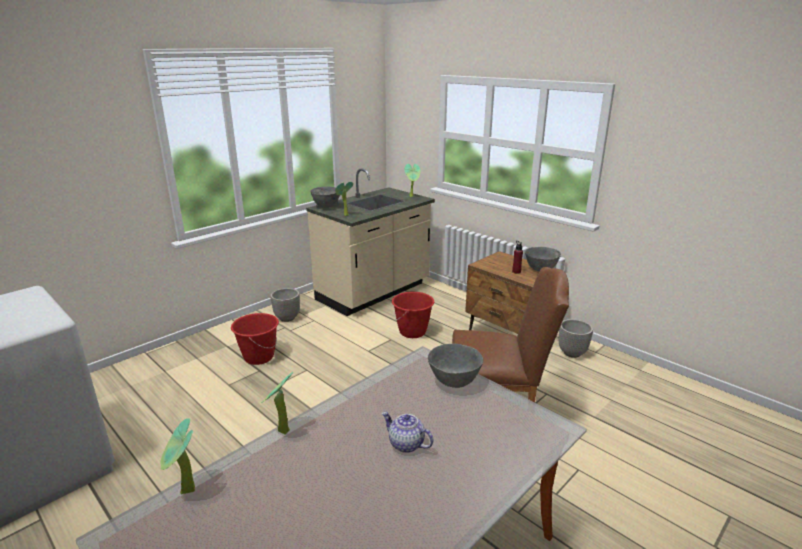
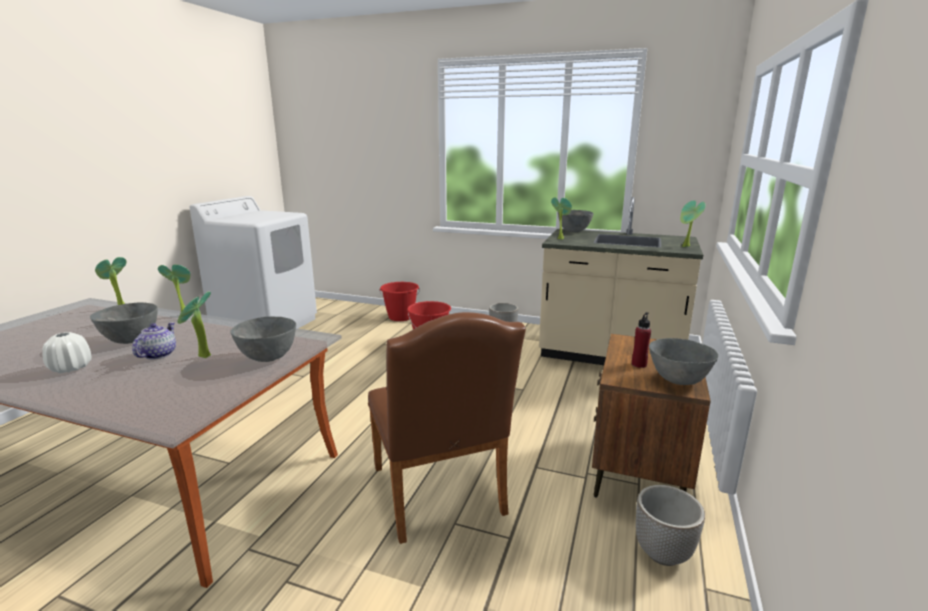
camera: 65 degrees right, 5 degrees down
red bucket [392,292,434,338] -> red bucket moved to [379,282,420,321]
none -> white vase [42,332,92,373]
none -> grey bowl [90,302,158,344]
none -> potted plant [177,292,211,358]

